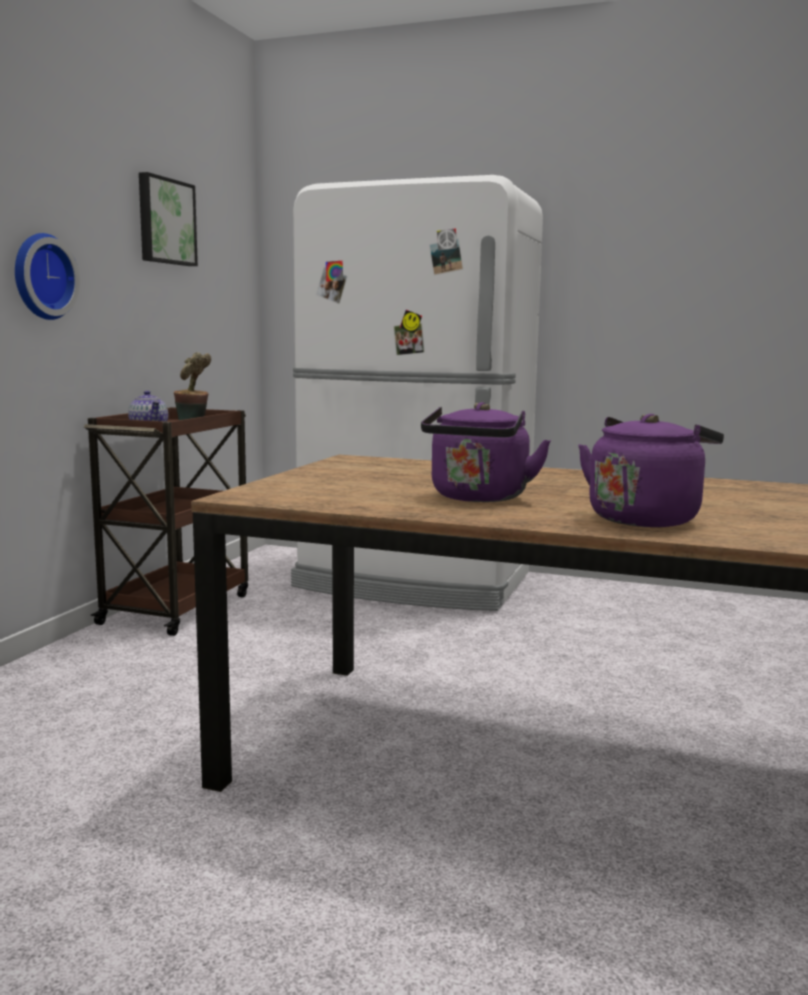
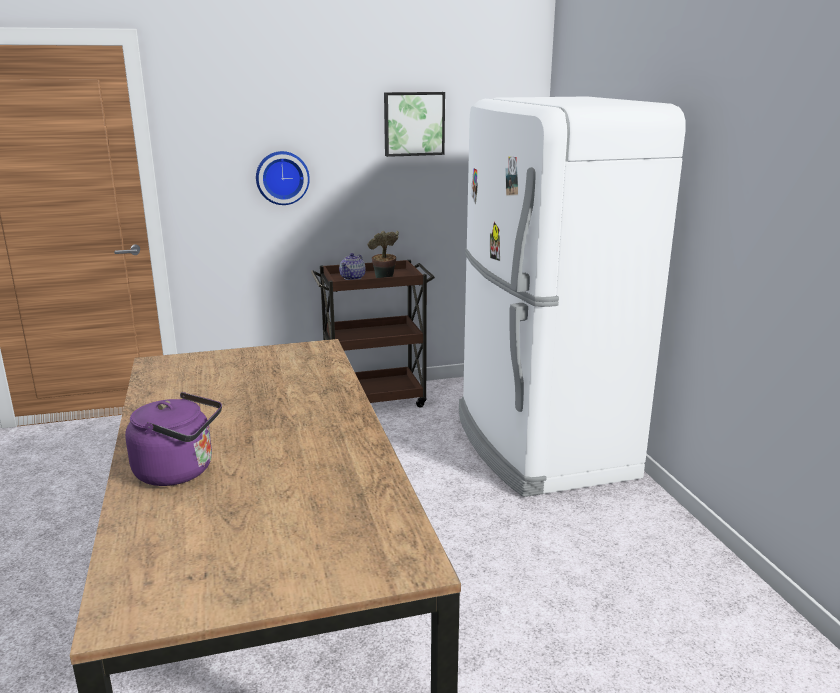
camera: 55 degrees right, 10 degrees up
purple kettle [421,402,551,502] -> none

